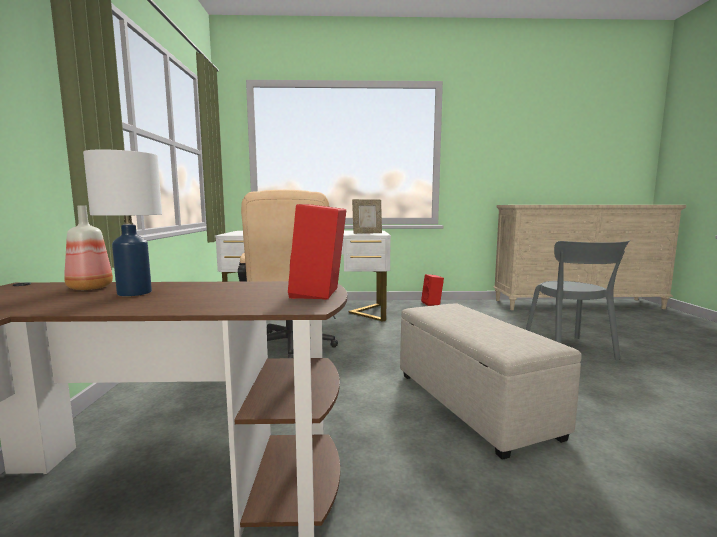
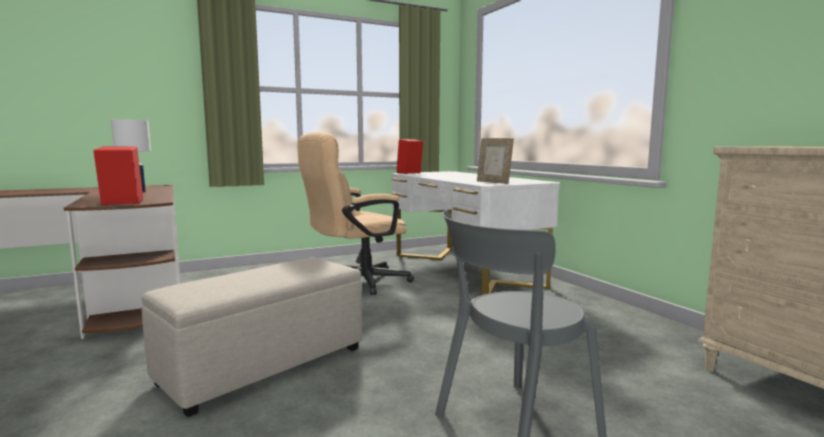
camera: 65 degrees right, 0 degrees up
bottle [64,205,113,290] -> none
red speaker [421,274,444,306] -> red speaker moved to [397,139,423,174]

